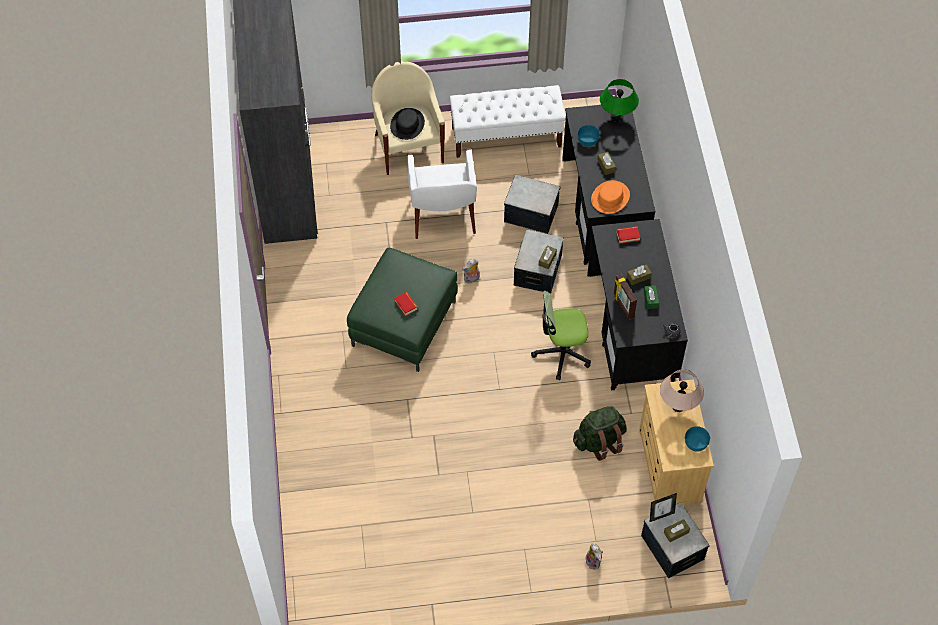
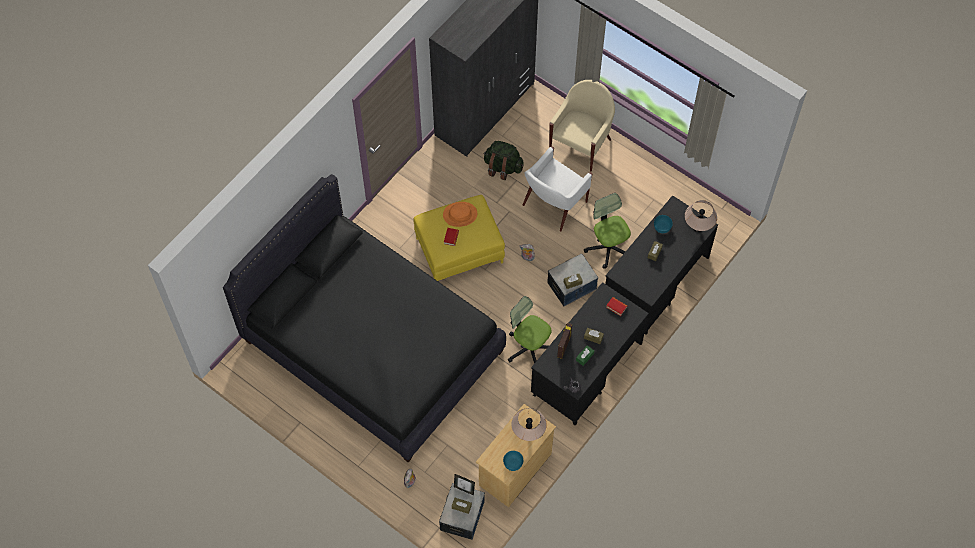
camera: 45 degrees right, 5 degrees up
green ottoman [347,248,458,372] -> yellow ottoman [413,195,505,281]
black hat [390,108,425,140] -> none
white bench [450,85,566,158] -> none
storage box [504,175,561,234] -> office chair [584,193,631,269]
green backpack [573,406,627,461] -> green backpack moved to [483,141,524,180]
orange hat [591,180,630,214] -> orange hat moved to [443,202,477,227]
green table lamp [600,79,639,122] -> beige table lamp [684,200,717,232]
none -> black bed [223,174,506,463]

